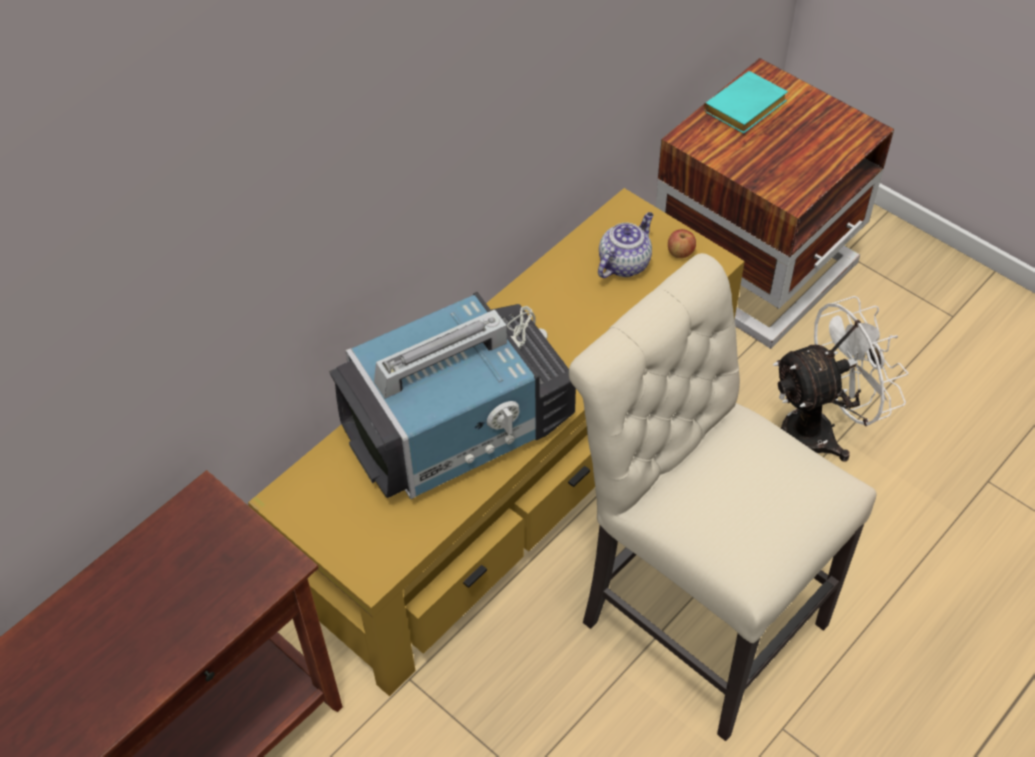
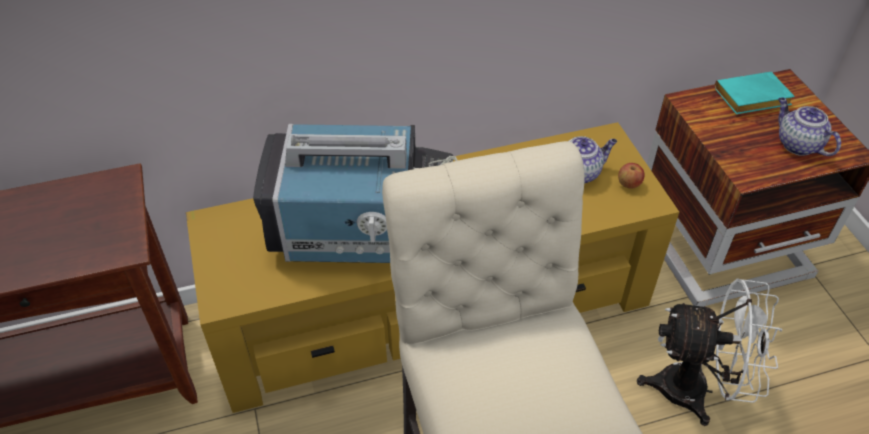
camera: 30 degrees right, 5 degrees down
none -> teapot [778,97,841,156]

